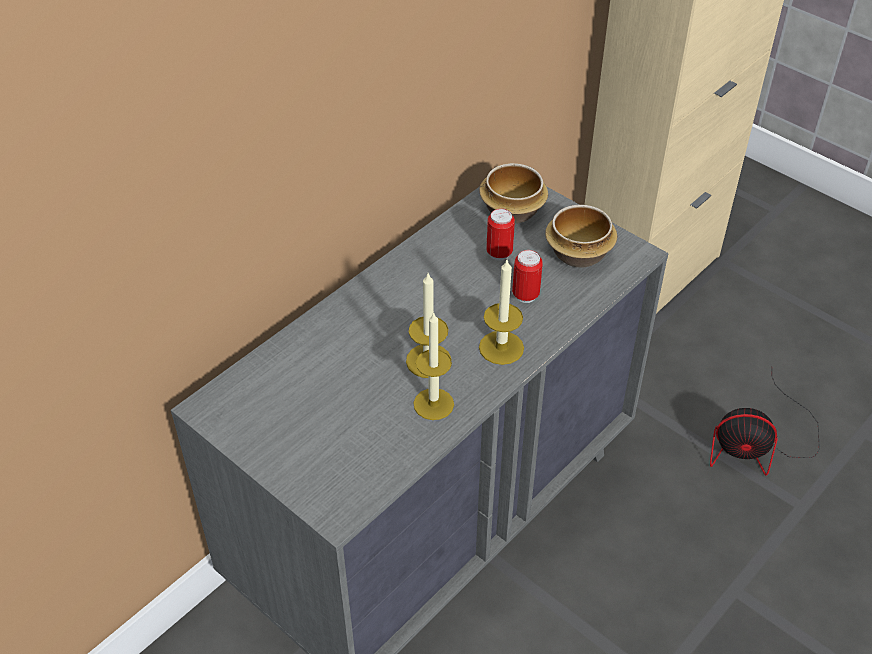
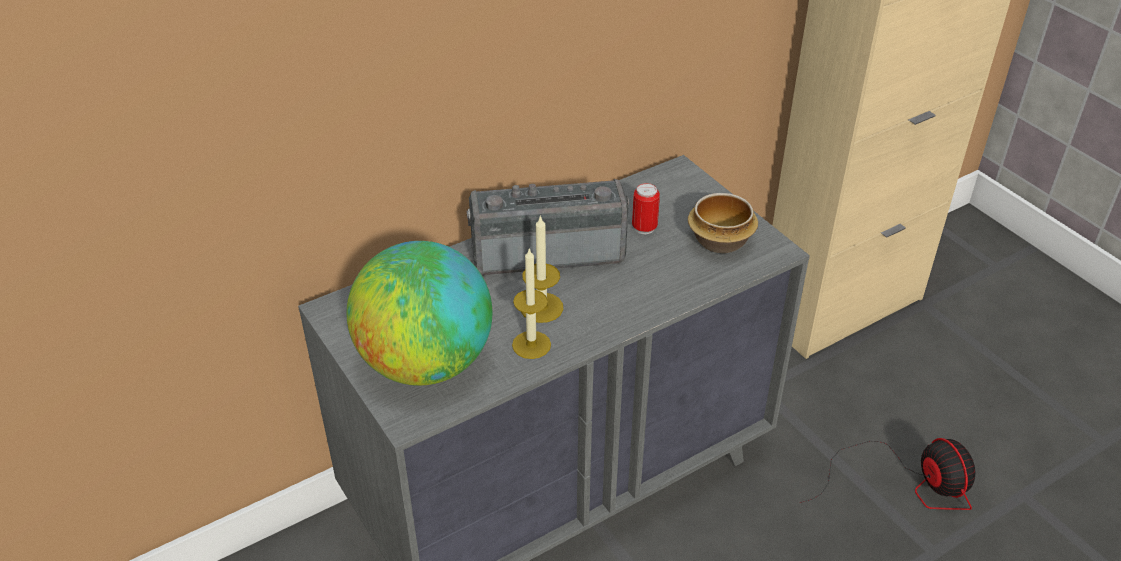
camera: 15 degrees right, 5 degrees down
bowl [479,163,548,224] -> none
candle [479,260,524,365] -> none
can [512,250,543,303] -> none
fan [710,366,820,476] -> fan turned 135 degrees counterclockwise [799,438,975,510]
none -> globe [346,241,492,386]
none -> radio [467,179,629,275]

